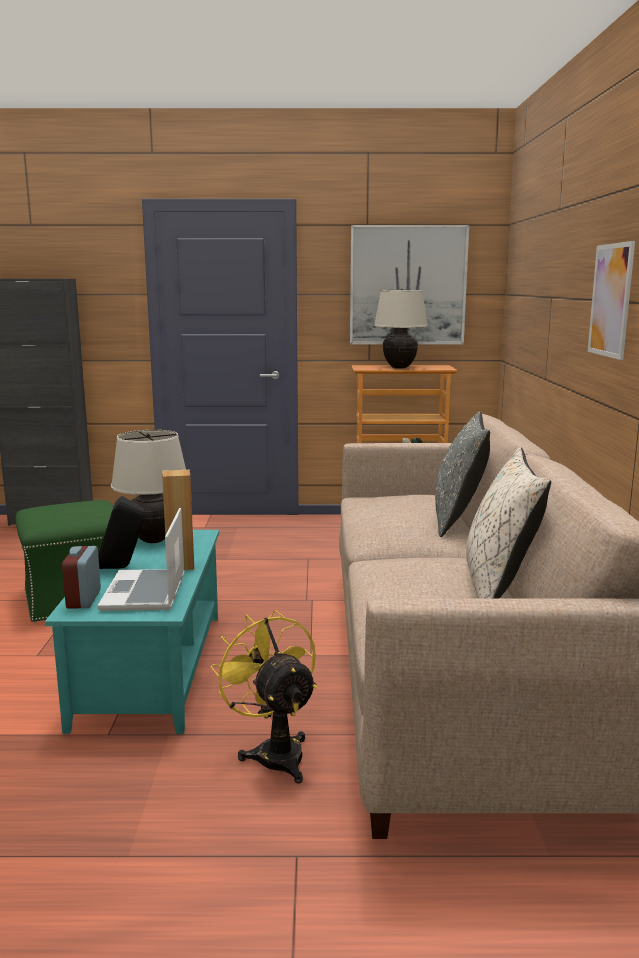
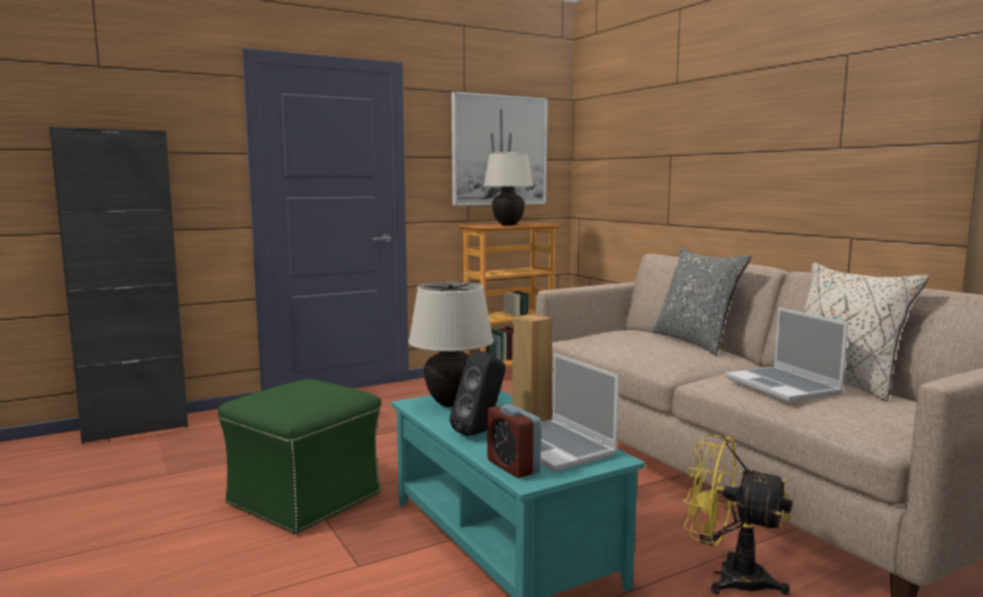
camera: 30 degrees left, 5 degrees down
picture [588,241,635,360] -> none
none -> laptop [725,307,848,402]

